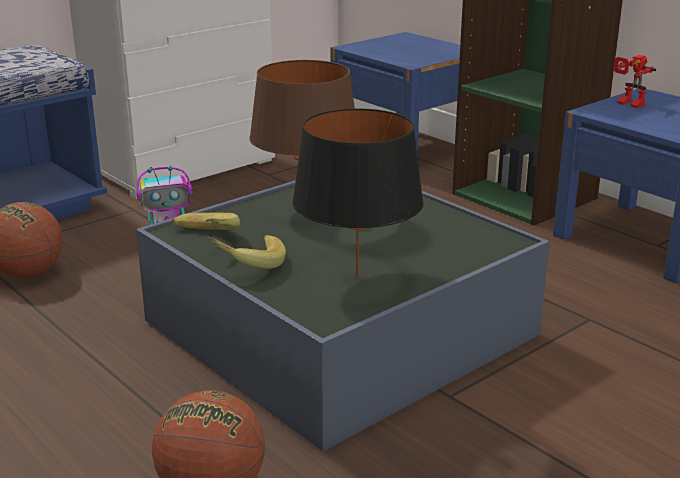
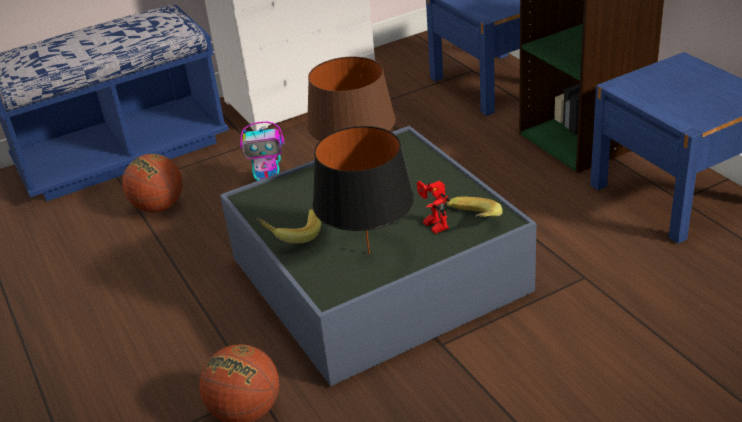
camera: 15 degrees right, 10 degrees up
banana [172,213,240,230] -> banana moved to [446,197,502,217]
toy robot [614,55,656,108] -> toy robot moved to [417,181,450,234]

